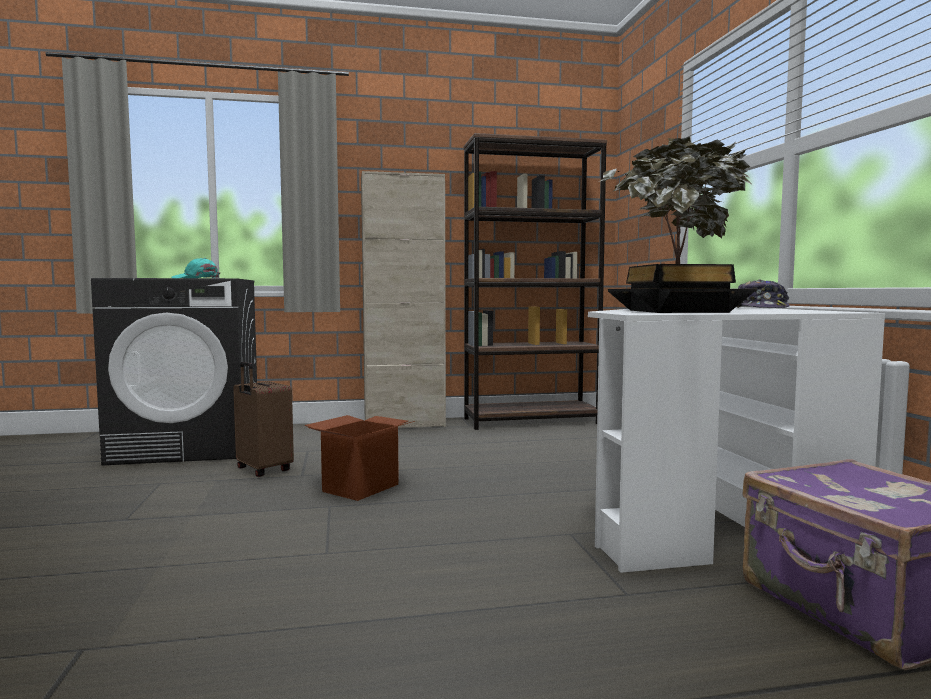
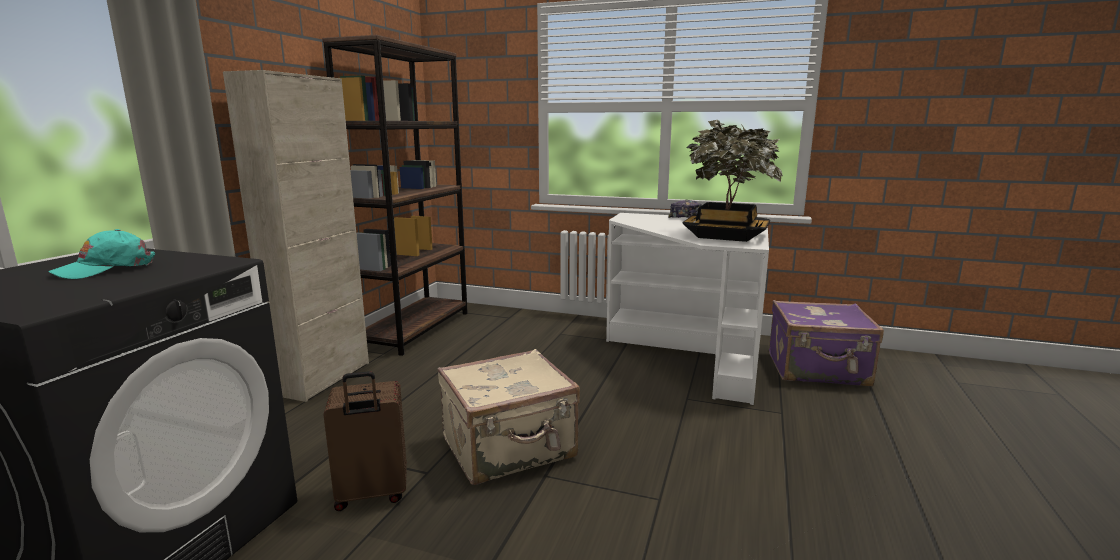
camera: 60 degrees left, 10 degrees up
cardboard box [305,415,415,501] -> beige suitcase [437,349,580,485]

